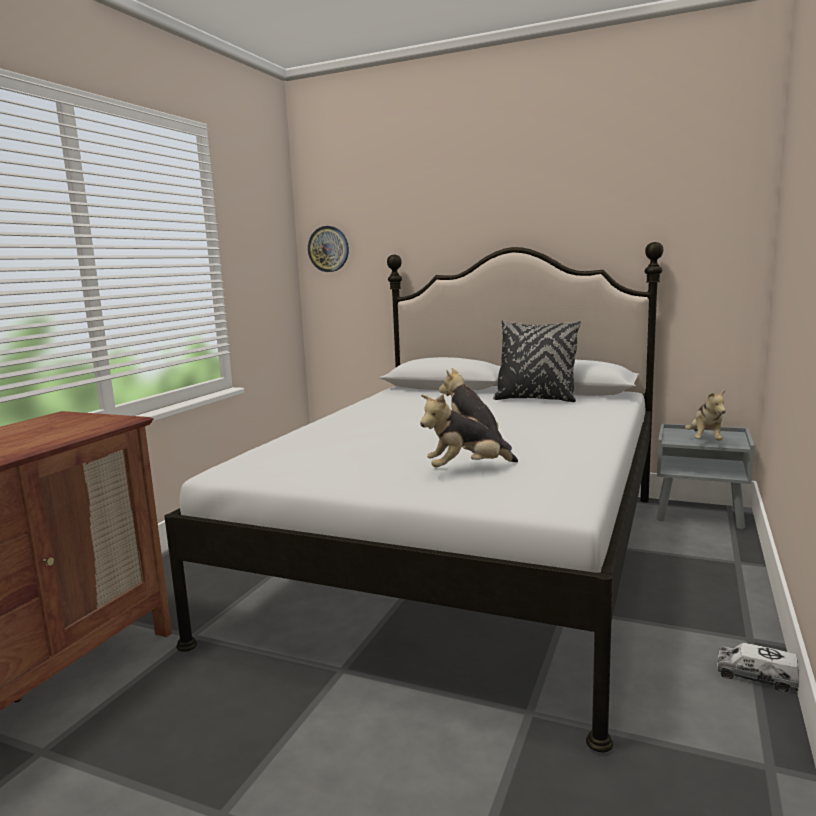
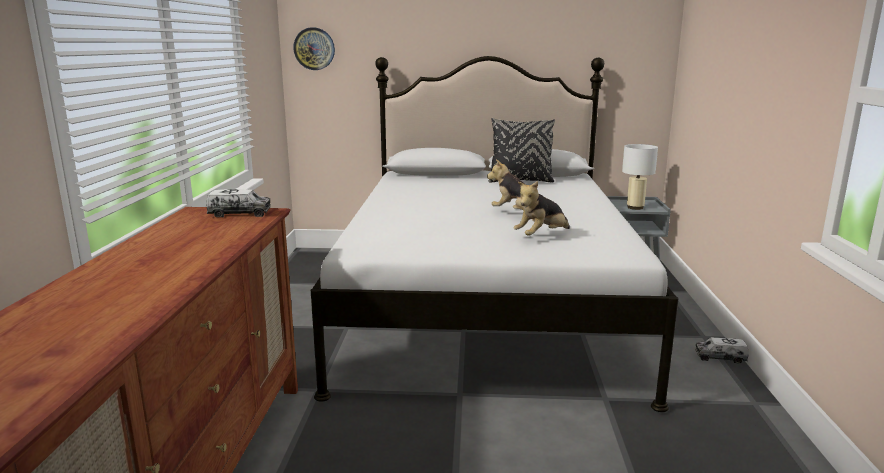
camera: 20 degrees left, 5 degrees up
plush toy [685,390,726,441] -> white table lamp [622,144,658,210]
none -> toy truck [206,189,271,217]

